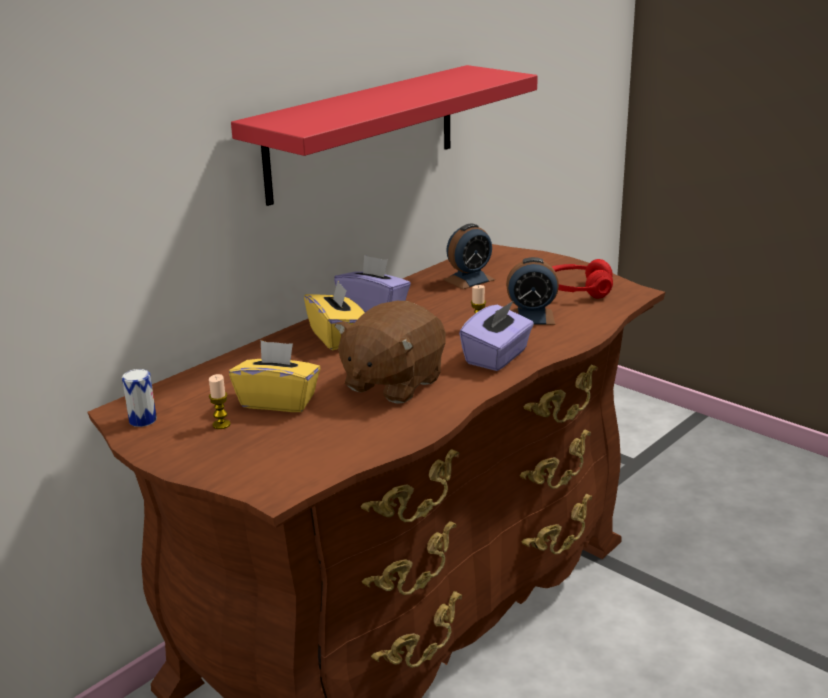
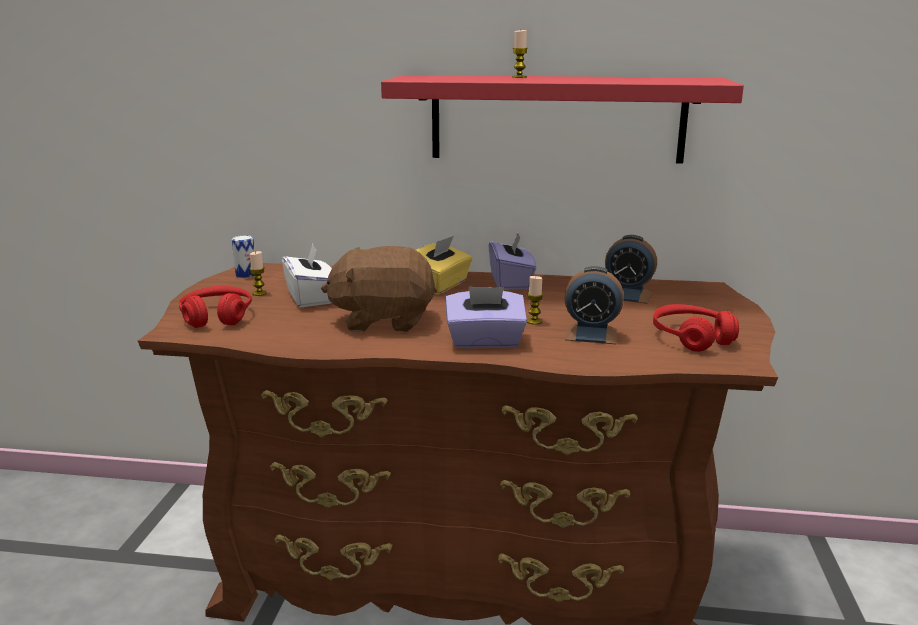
camera: 55 degrees right, 5 degrees down
yellow tissue box [229,340,321,412] -> white tissue box [282,244,332,307]
alarm clock [506,257,559,325] -> alarm clock turned 45 degrees counterclockwise [564,266,624,344]
none -> red headphones [179,286,252,328]
none -> candle [512,29,528,78]

